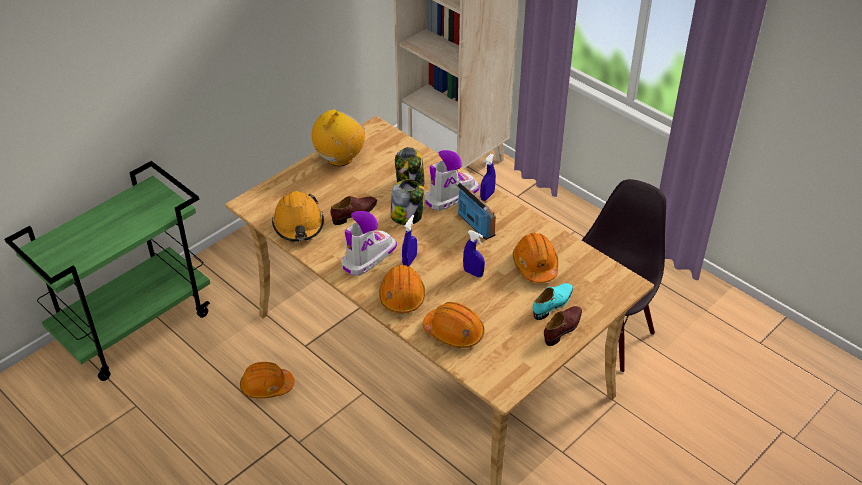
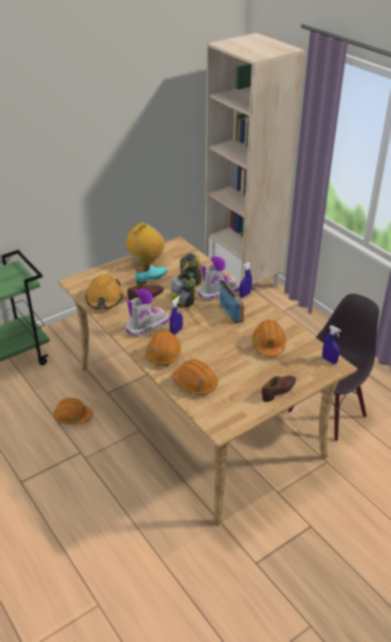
camera: 10 degrees right, 5 degrees down
blue spray bottle [463,230,485,277] -> blue spray bottle moved to [322,325,341,364]
turquoise shoe [533,283,573,320] -> turquoise shoe moved to [135,265,168,284]

